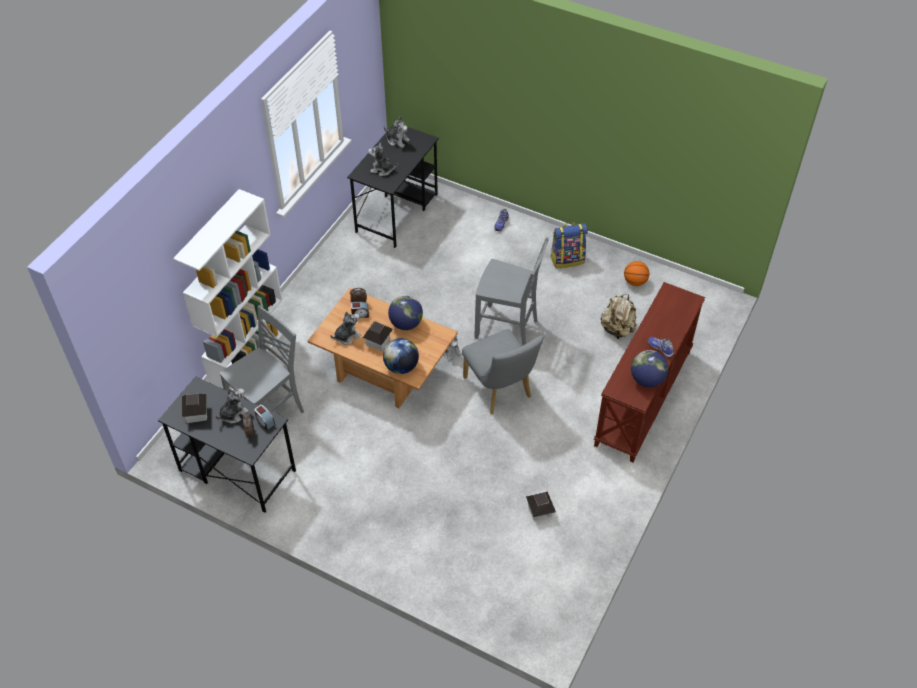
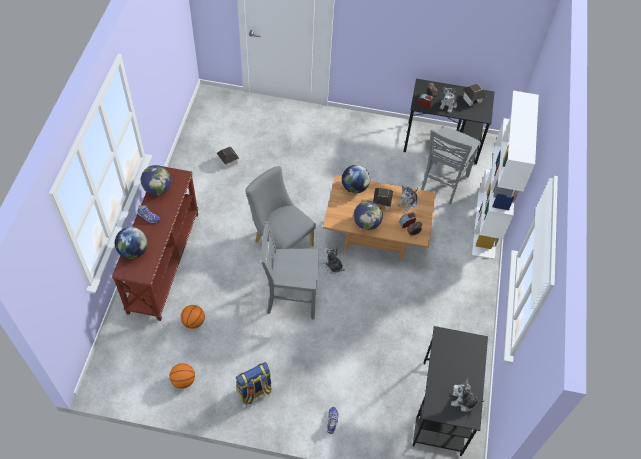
camera: 160 degrees right, 5 degrees up
plush toy [368,142,398,176] -> none
beige backpack [601,294,636,339] -> basketball [181,305,205,329]
none -> globe [115,227,147,259]

